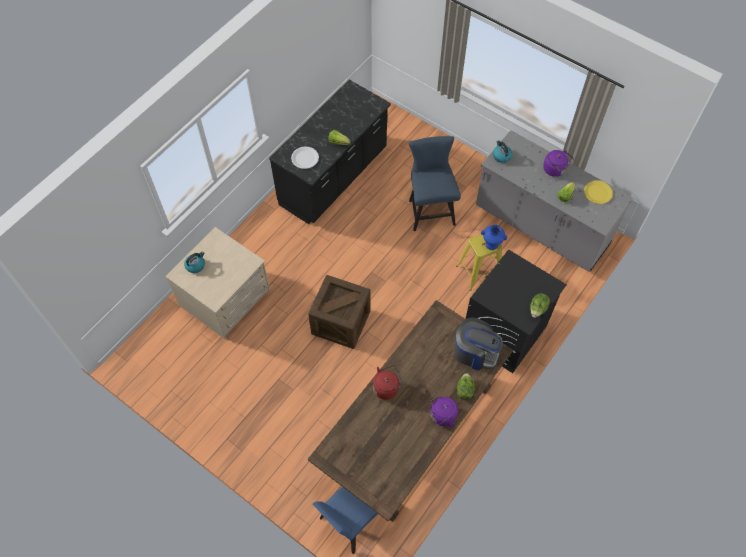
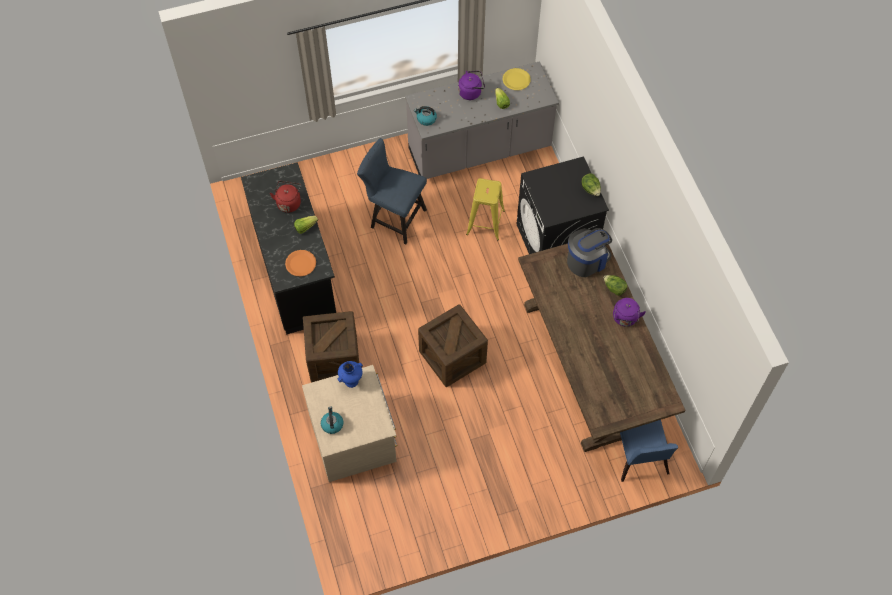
camera: 55 degrees left, 0 degrees up
white plate [291,146,319,169] -> orange plate [285,250,316,276]
red kettle [373,365,404,400] -> red kettle moved to [270,181,301,213]
blue vase [481,225,507,250] -> blue vase moved to [338,361,363,388]
none -> crate [303,311,359,382]

